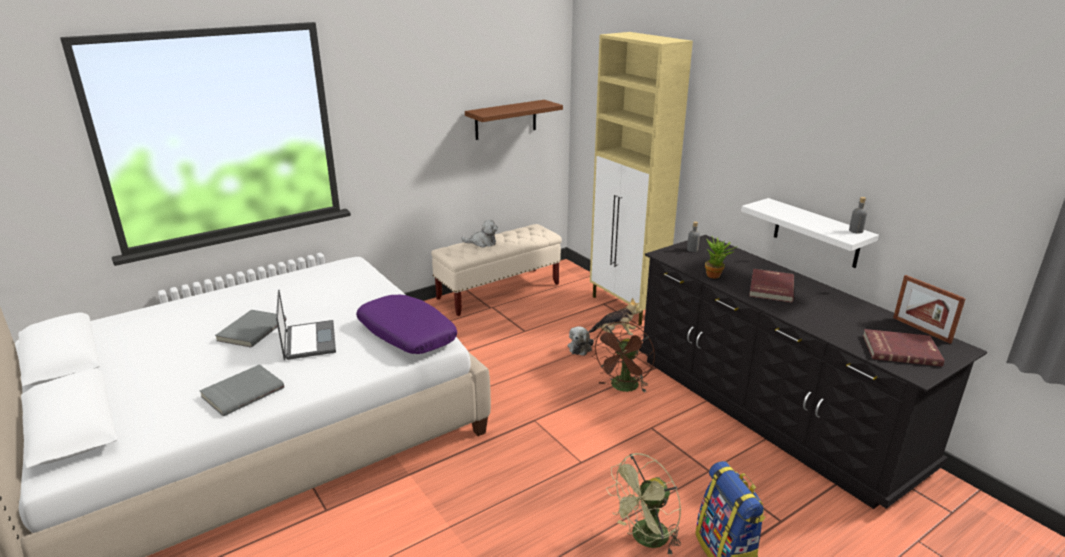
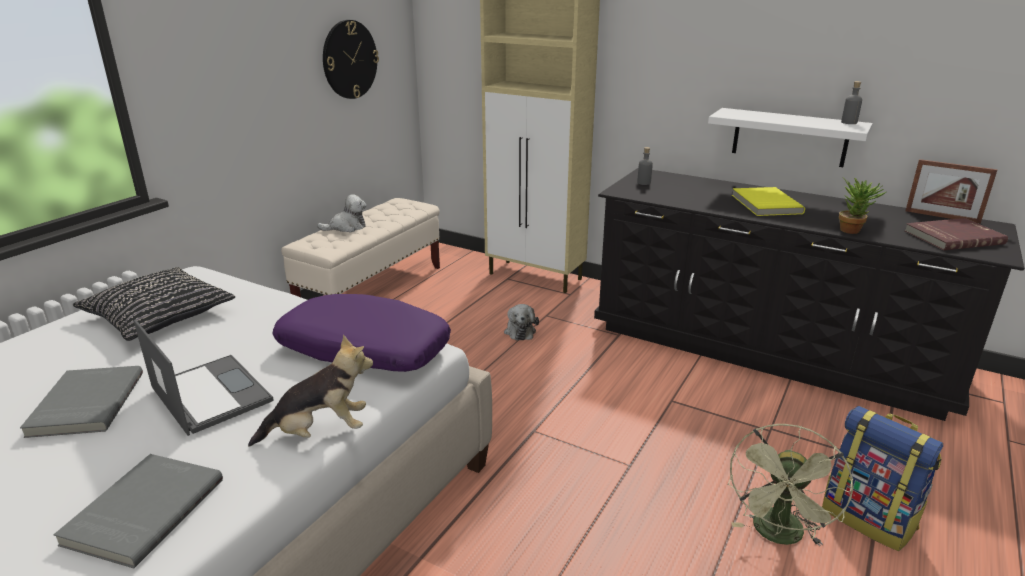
camera: 25 degrees left, 0 degrees up
brown shelf [465,100,563,140] -> wall clock [323,20,379,99]
plush toy [589,297,642,335] -> plush toy moved to [248,335,373,447]
brown fan [592,322,655,393] -> none
potted plant [705,236,738,278] -> potted plant moved to [839,177,886,234]
red book [749,269,794,303] -> yellow book [732,187,805,216]
none -> black pillow [73,267,235,341]

